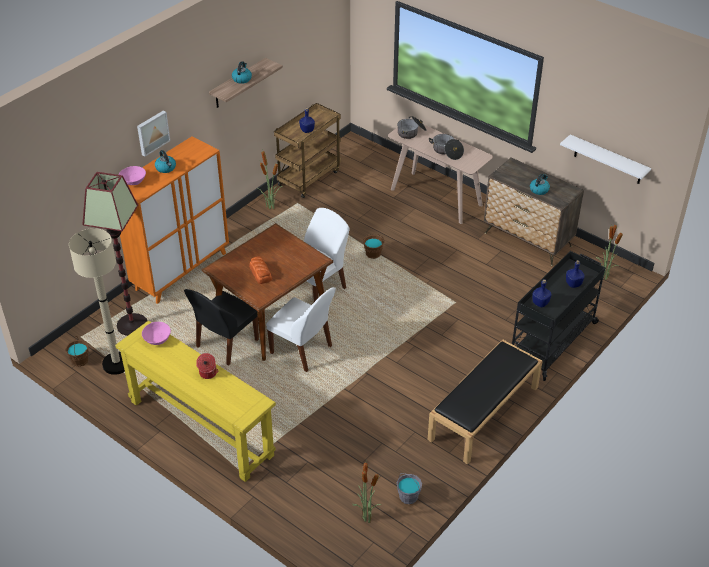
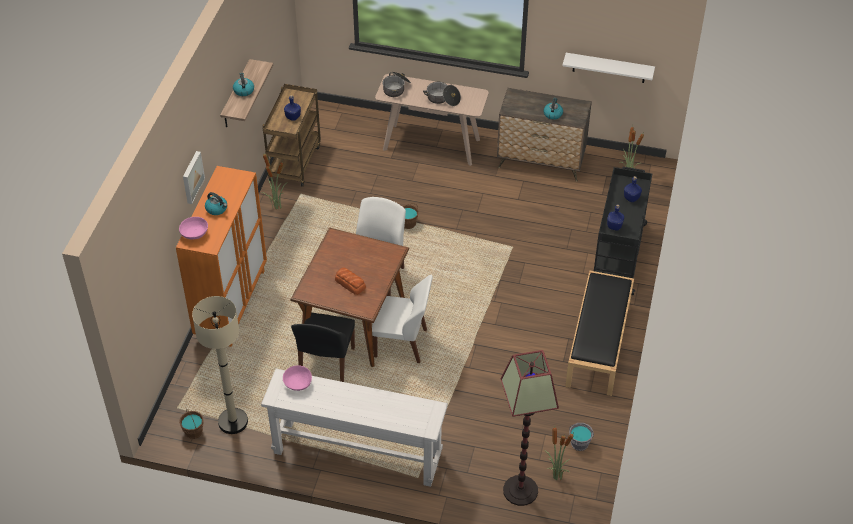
camera: 25 degrees left, 5 degrees up
floor lamp [82,172,147,336] -> floor lamp moved to [501,350,559,506]
yellow console table [115,321,276,482] -> white console table [261,369,448,487]
cooking pot [196,353,218,379] -> none

